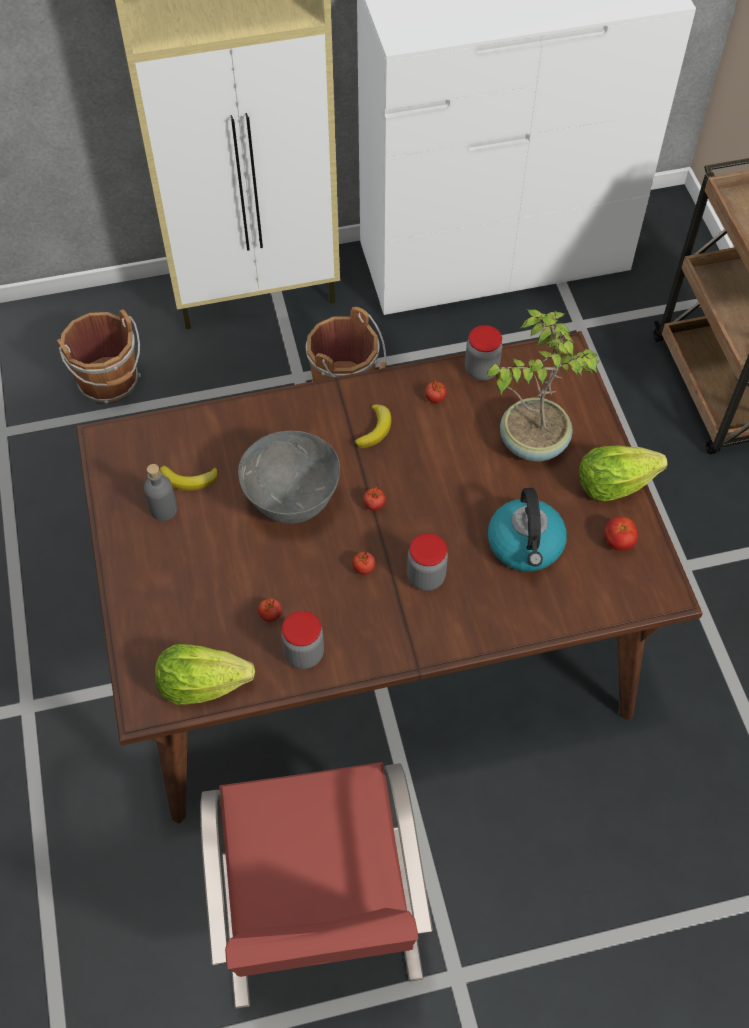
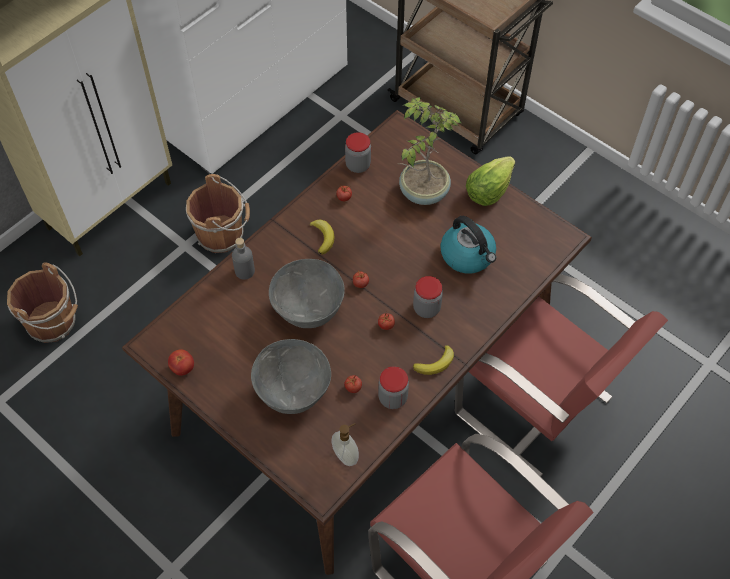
camera: 35 degrees left, 0 degrees up
grey bottle [144,464,177,521] -> grey bottle moved to [232,238,255,280]
lettuce [155,644,255,705] -> soap dispenser [332,423,359,466]
banana [160,465,218,490] -> banana moved to [413,345,454,375]
tomato [605,517,638,551] -> tomato moved to [168,349,194,376]
none -> grey bowl [251,339,331,414]
none -> red chair [455,274,668,477]

